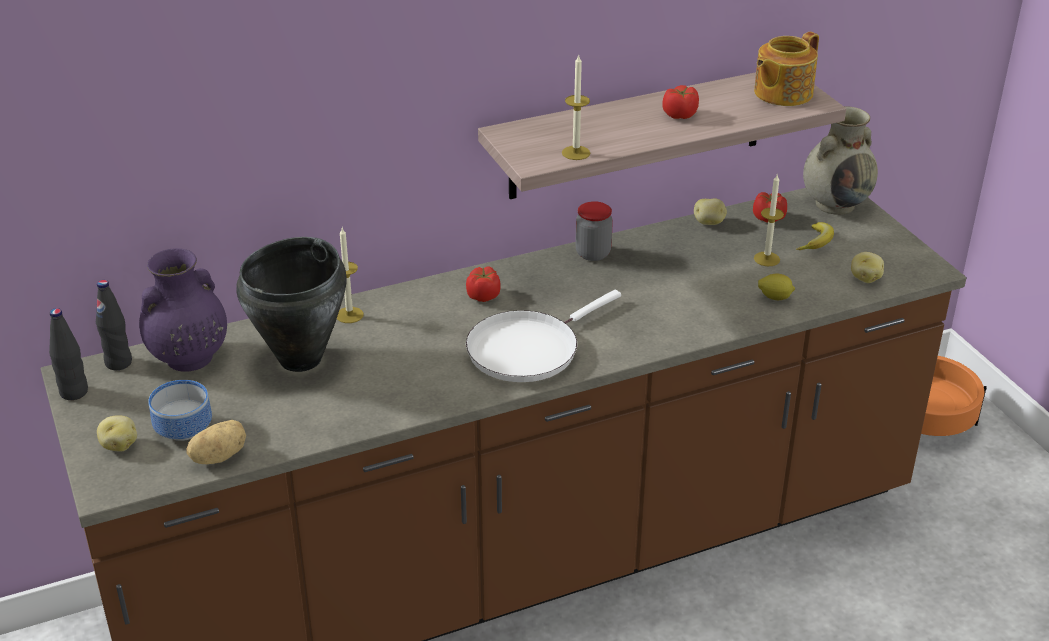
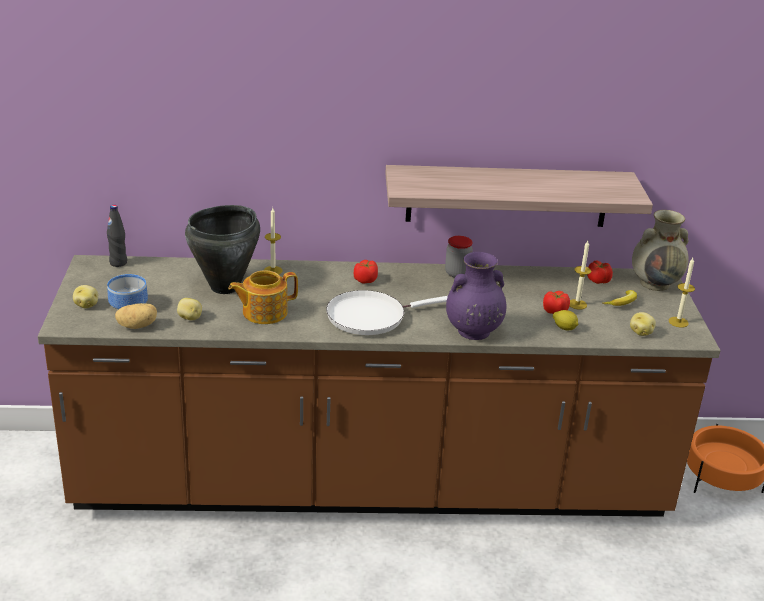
camera: 20 degrees right, 5 degrees down
black bottle [49,308,88,400] -> none
purple vase [139,248,227,372] -> purple vase moved to [446,252,506,340]
candle [562,55,590,160] -> candle moved to [669,258,695,328]
tomato [662,85,699,119] -> tomato moved to [543,291,570,314]
potato [694,198,727,225] -> potato moved to [177,298,202,320]
teapot [754,32,819,106] -> teapot moved to [228,270,298,324]

